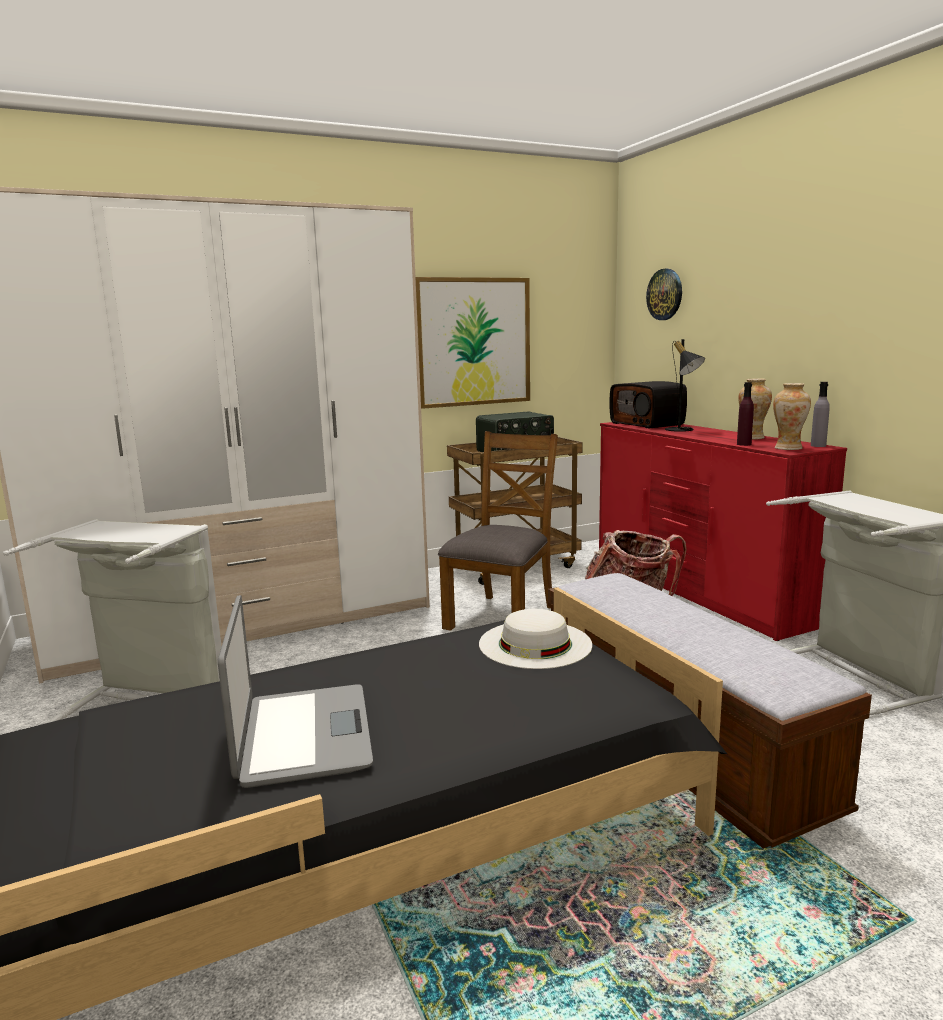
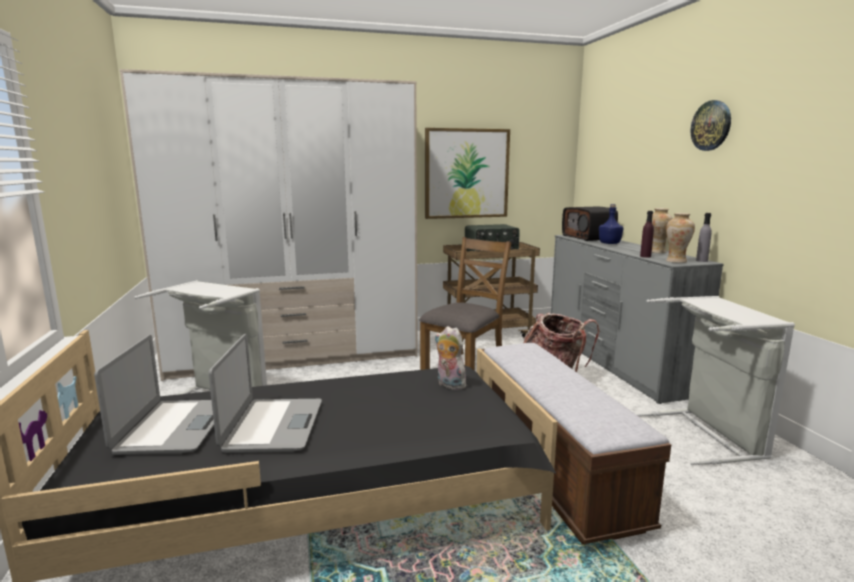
camera: 10 degrees right, 0 degrees up
white hat [479,609,592,669] -> plush toy [434,326,467,390]
red dresser [599,422,847,641] -> grey dresser [551,235,724,404]
wall clock [646,269,682,320] -> wall clock moved to [691,100,731,151]
black table lamp [665,339,705,432] -> blue bottle [599,204,624,244]
none -> laptop [94,335,214,455]

